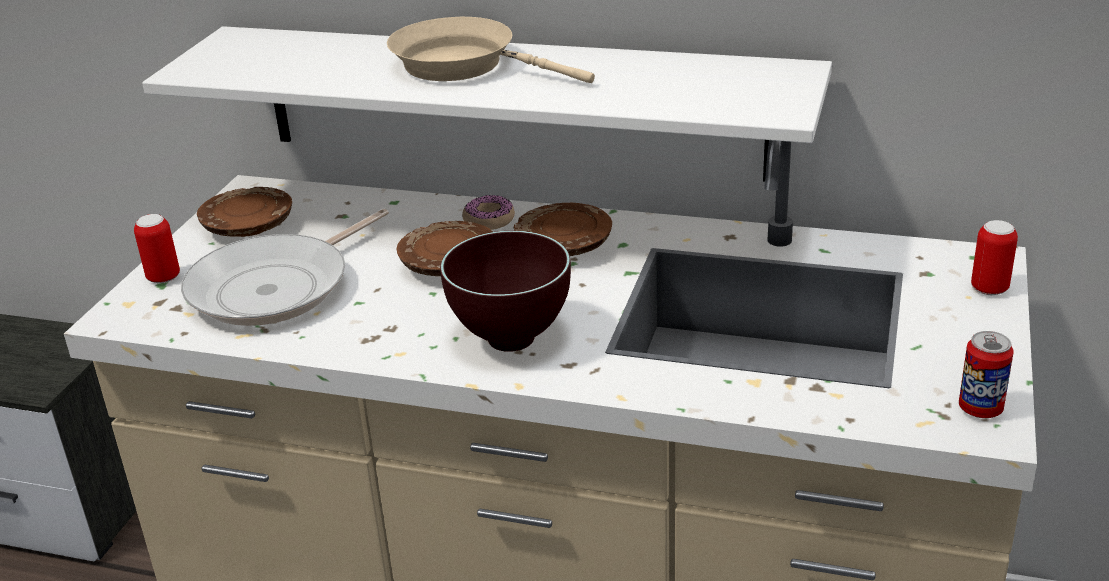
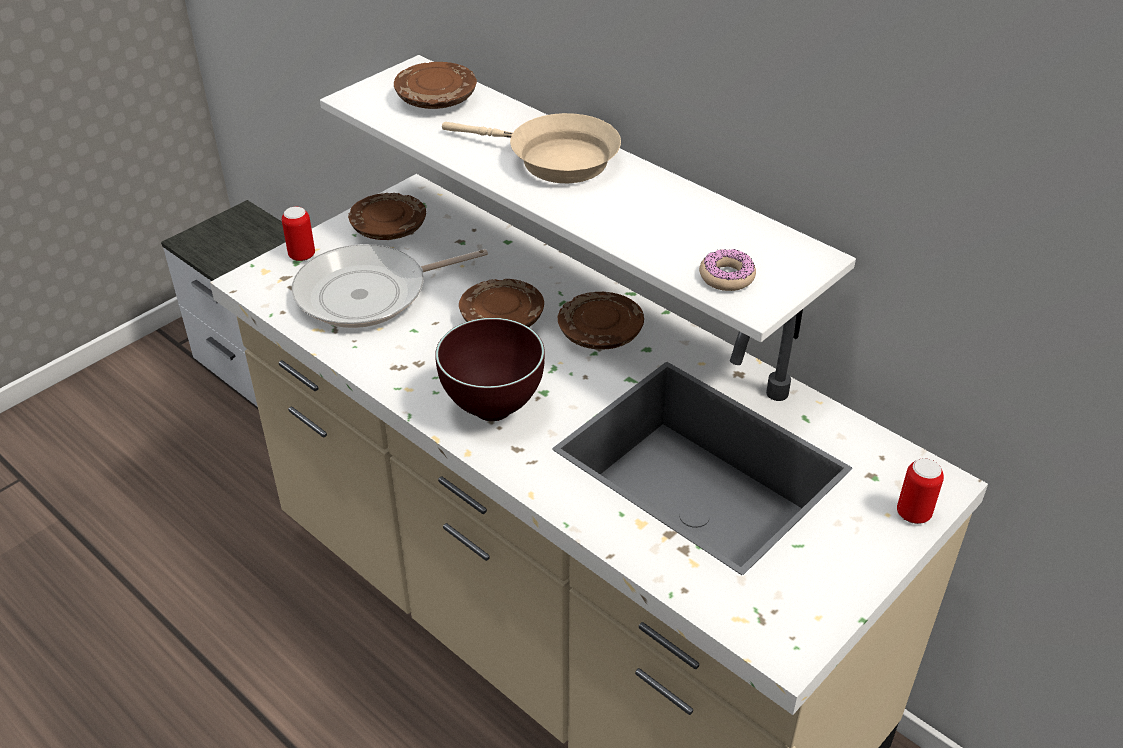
camera: 25 degrees right, 10 degrees up
beige frying pan [387,17,595,83] -> beige frying pan turned 150 degrees clockwise [442,113,621,183]
donut [462,195,515,230] -> donut moved to [699,249,756,291]
can [959,331,1014,418] -> none
none -> brown plate [394,62,477,109]

